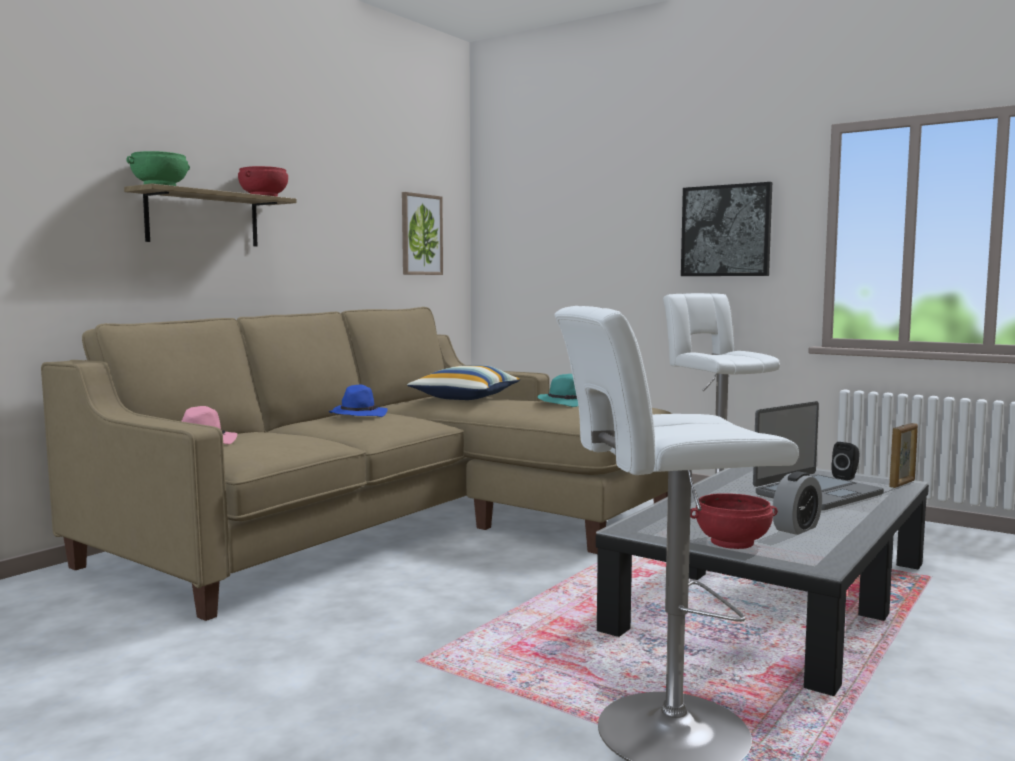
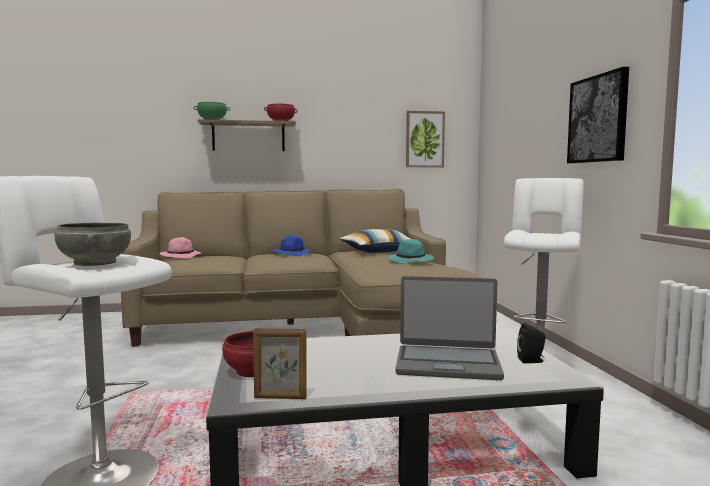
camera: 45 degrees right, 0 degrees up
alarm clock [772,471,822,535] -> none
picture frame [889,423,918,488] -> picture frame moved to [253,328,307,399]
none -> grey bowl [54,223,131,266]

